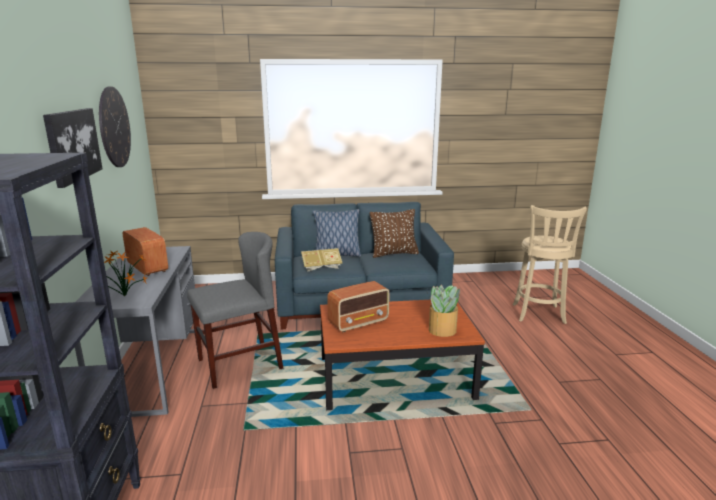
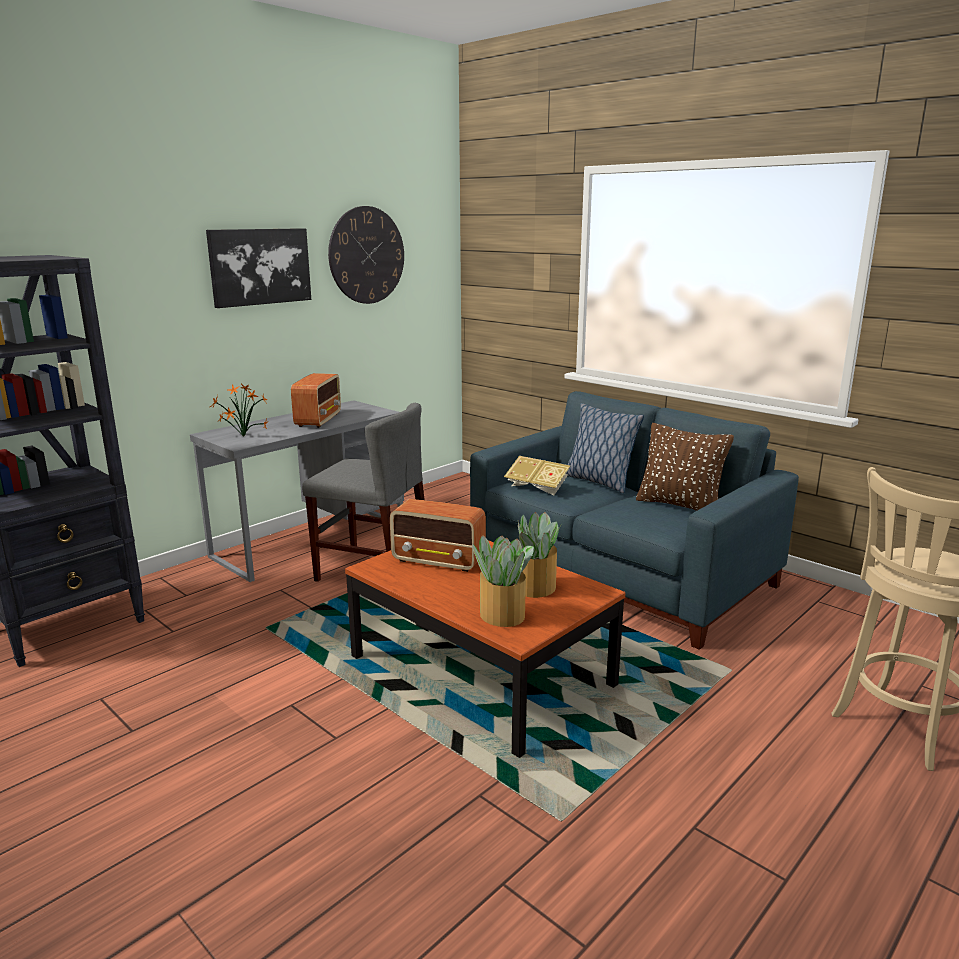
camera: 50 degrees right, 0 degrees up
none -> potted plant [518,512,560,598]

